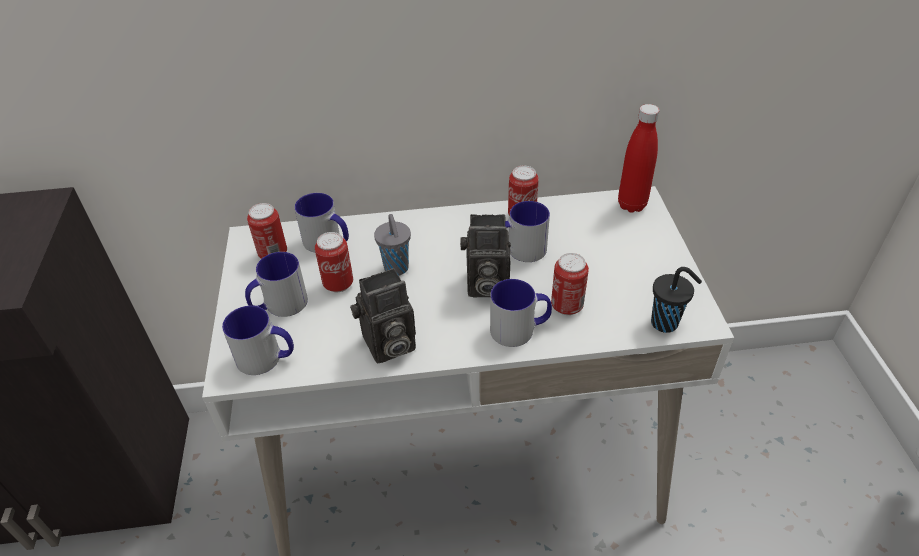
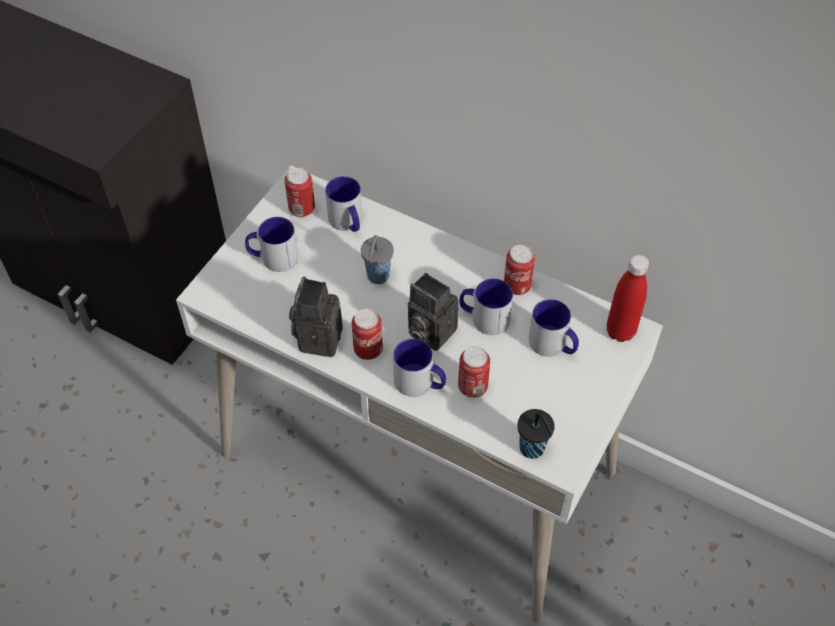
camera: 35 degrees right, 10 degrees up
mug [222,306,294,375] -> mug moved to [529,299,579,356]
can [315,232,353,292] -> can moved to [352,309,383,360]
camera [350,268,416,363] -> camera turned 90 degrees clockwise [289,276,343,357]

